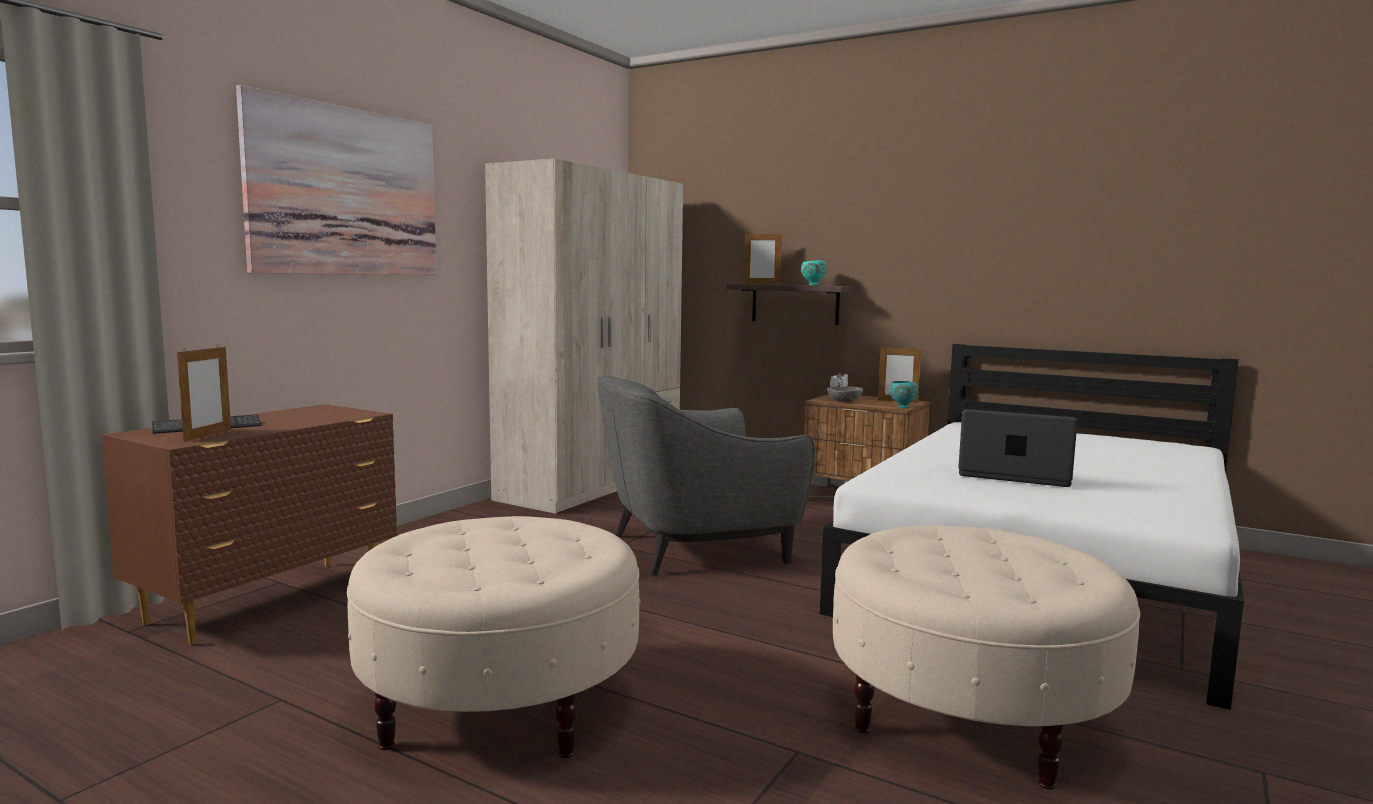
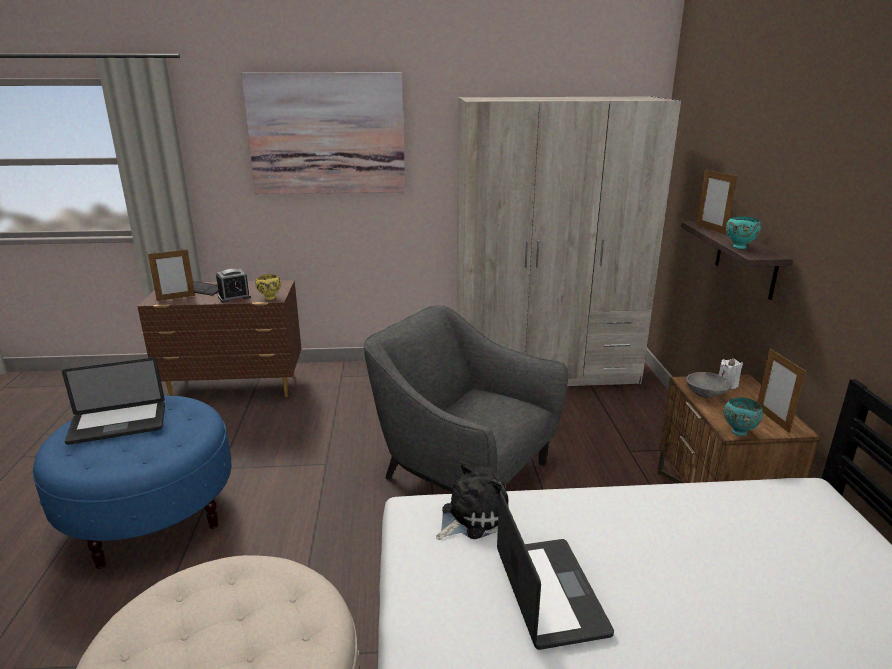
camera: 55 degrees right, 15 degrees up
beige ottoman [347,516,640,758] -> blue ottoman [33,396,232,569]
none -> laptop [62,358,165,445]
none -> alarm clock [216,269,251,303]
none -> yellow bowl [256,274,281,300]
none -> plush toy [436,461,509,540]

